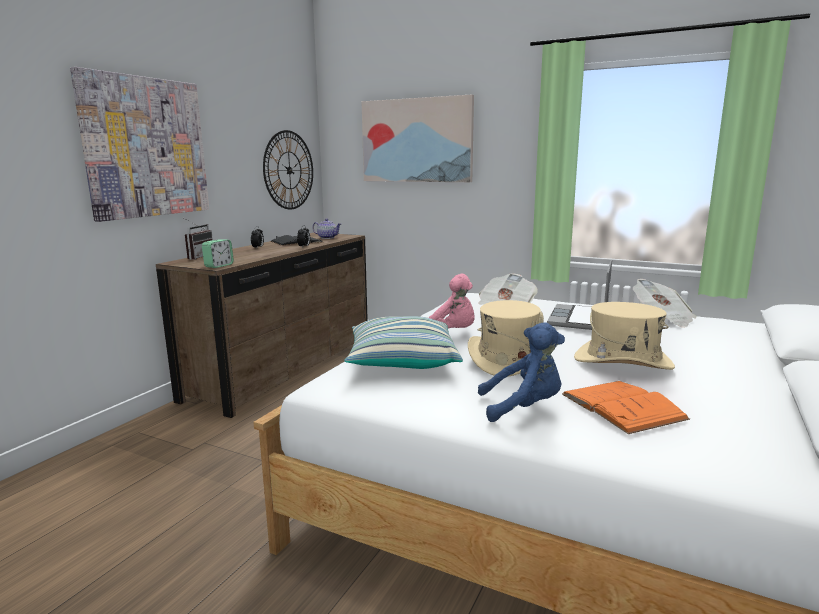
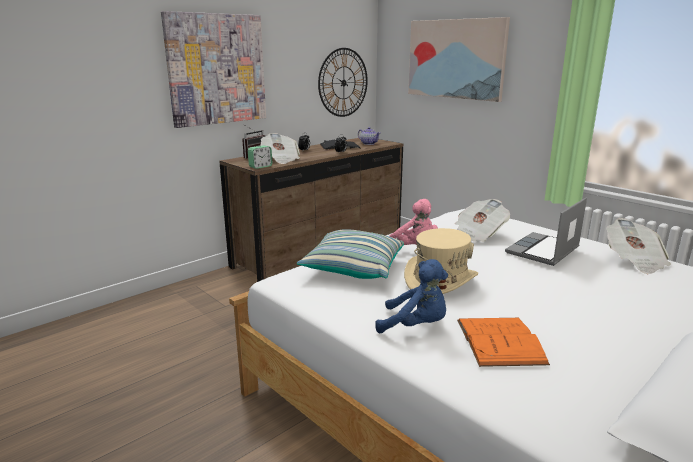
camera: 20 degrees right, 5 degrees up
beige hat [574,302,675,370] -> none
none -> newspaper [261,133,300,164]

